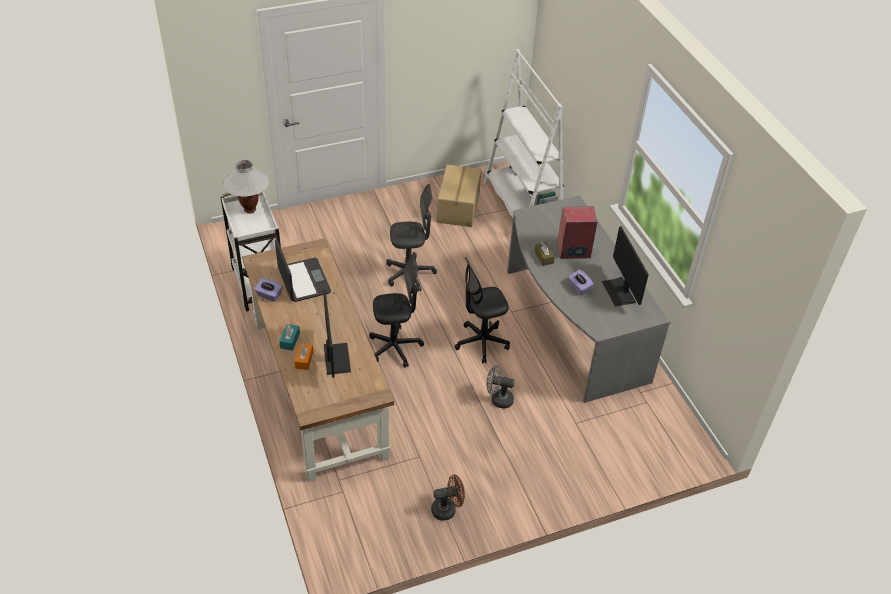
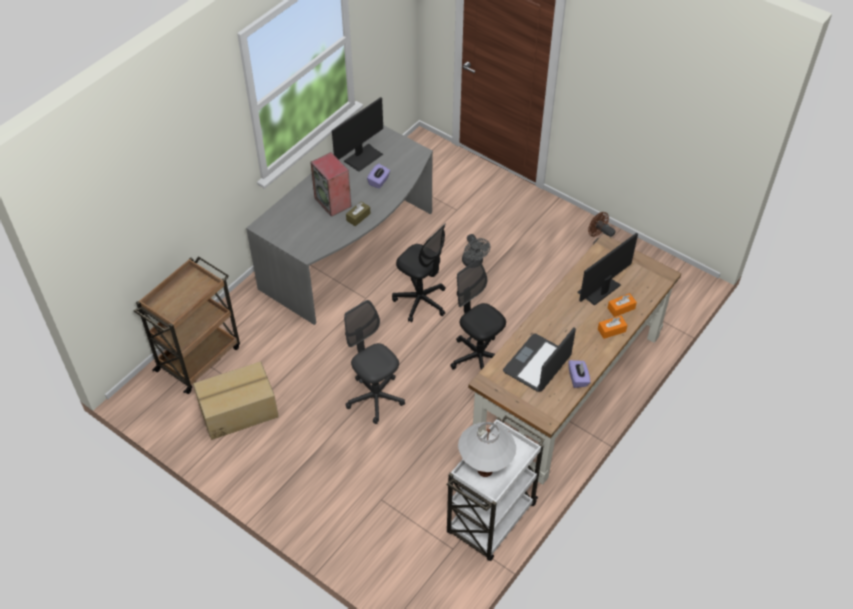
camera: 120 degrees left, 5 degrees up
turquoise tissue box [279,324,300,351] -> orange tissue box [598,316,627,339]
white bookcase [484,49,564,218] -> brown cart [134,256,240,394]

